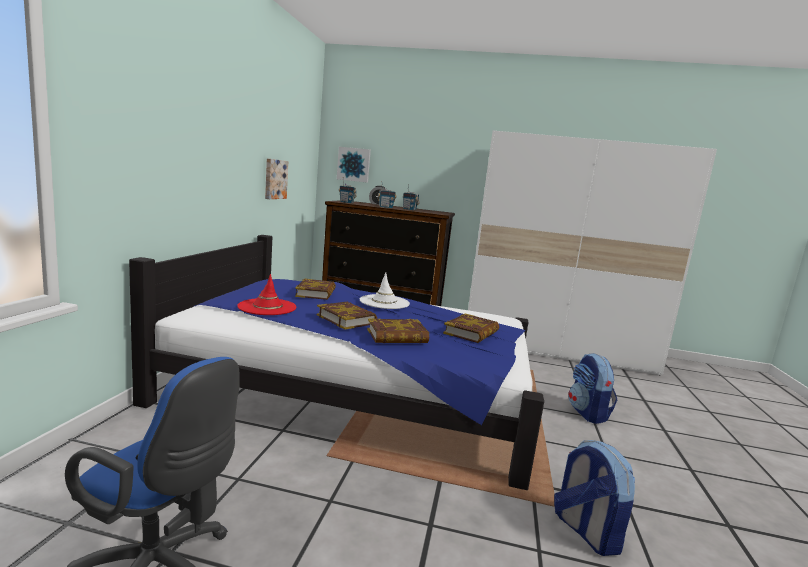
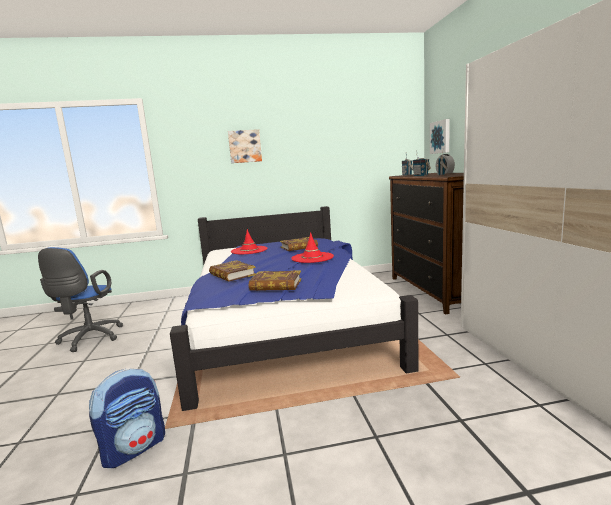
camera: 70 degrees right, 0 degrees up
picture [265,158,288,199] -> picture moved to [228,129,262,163]
book [317,302,377,330] -> none
white hat [360,272,410,309] -> red hat [291,232,334,263]
backpack [568,353,617,424] -> none

